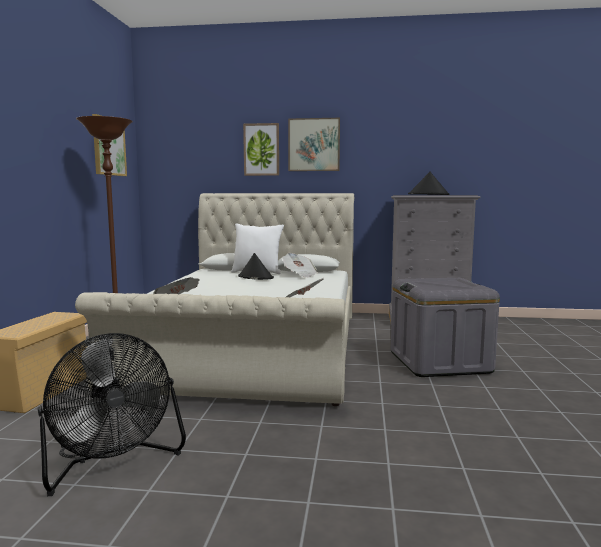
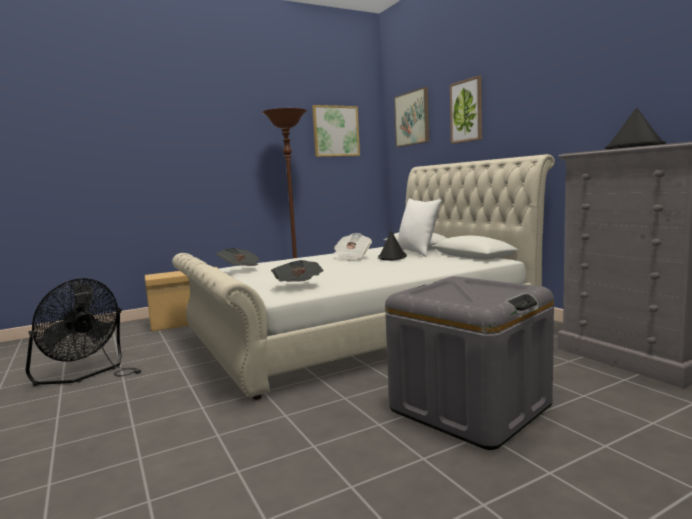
camera: 55 degrees right, 0 degrees up
black fan [38,333,186,496] -> black fan turned 105 degrees clockwise [26,278,141,386]
newspaper [282,253,318,278] -> newspaper moved to [334,233,372,262]
picture [288,118,340,171] -> picture moved to [394,87,429,147]

